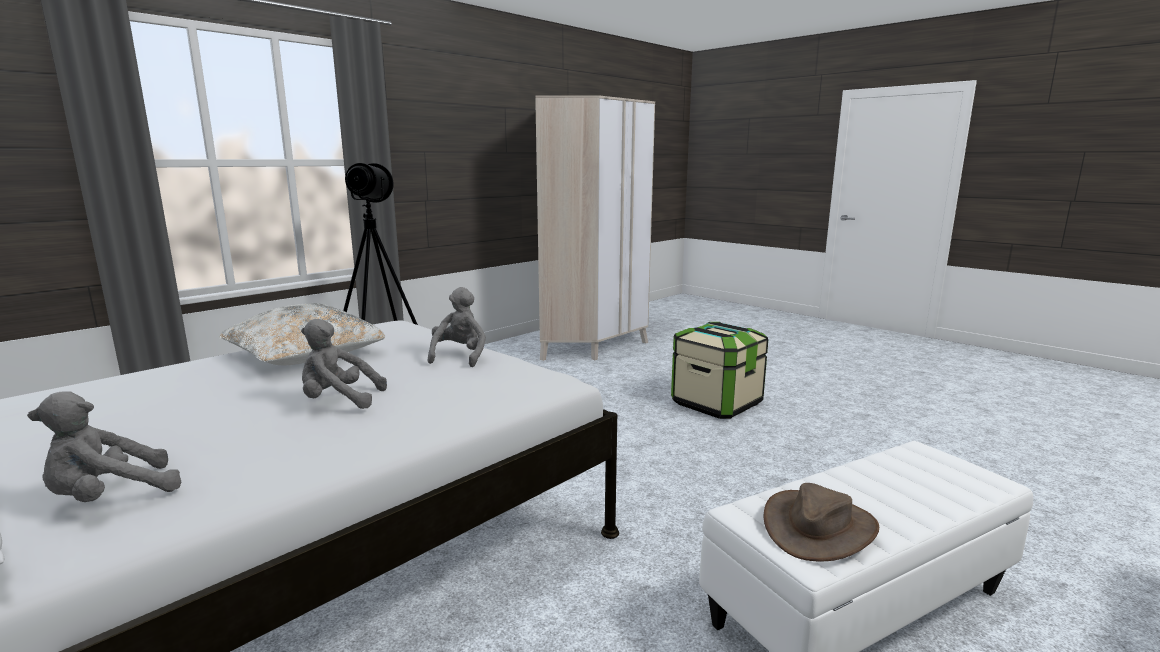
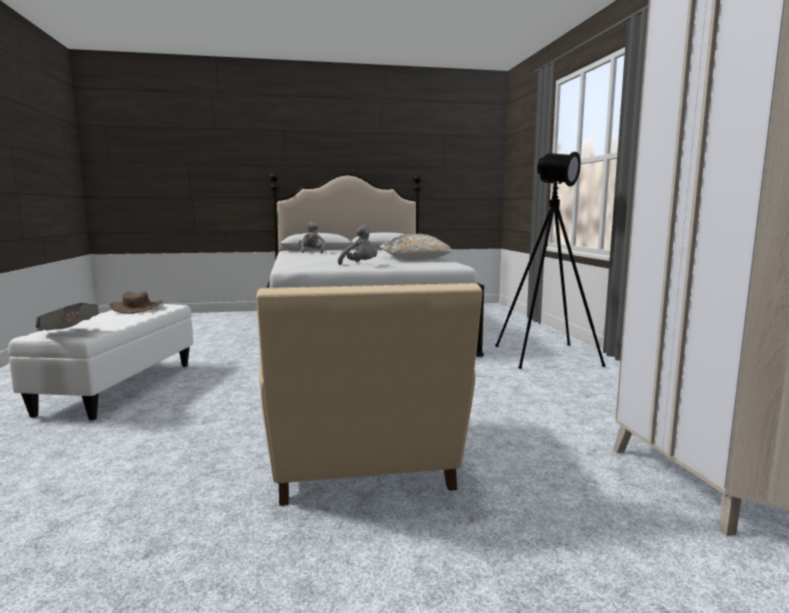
camera: 125 degrees right, 5 degrees down
grey plush toy [301,319,387,409] -> none
storage box [671,322,768,419] -> beige armchair [256,283,483,506]
none -> newspaper [35,303,99,331]

